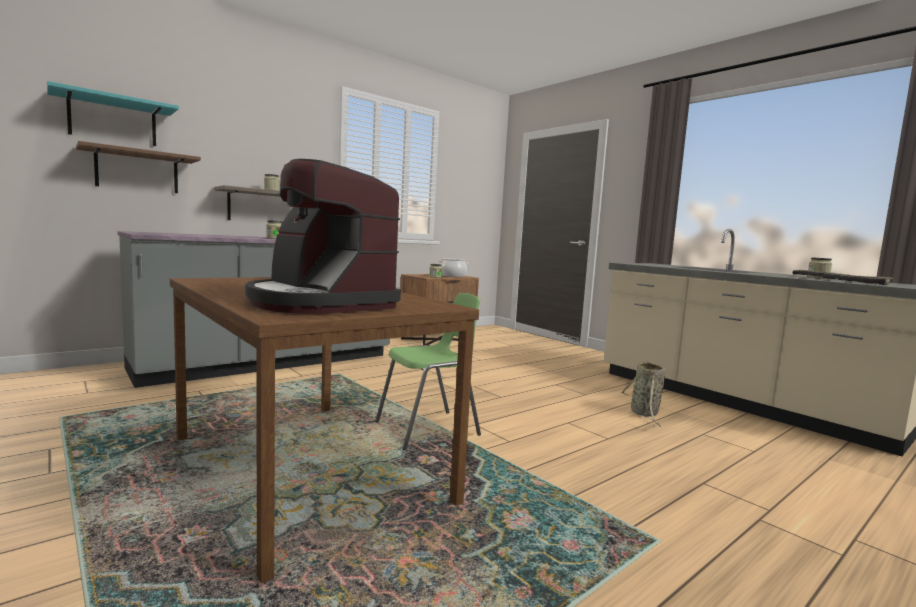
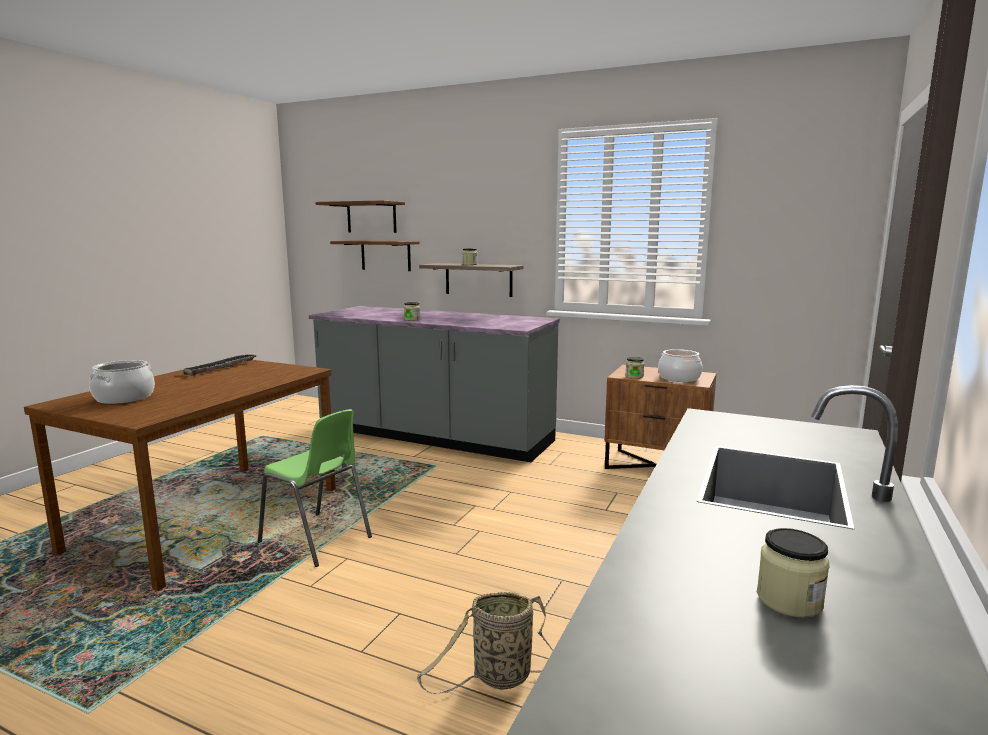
camera: 65 degrees right, 5 degrees up
turquoise shelf [47,81,179,146] -> brown shelf [315,200,405,233]
coffee machine [245,159,401,314] -> cooking pot [89,360,155,404]
tray [793,270,894,285] -> tray moved to [183,354,256,375]

